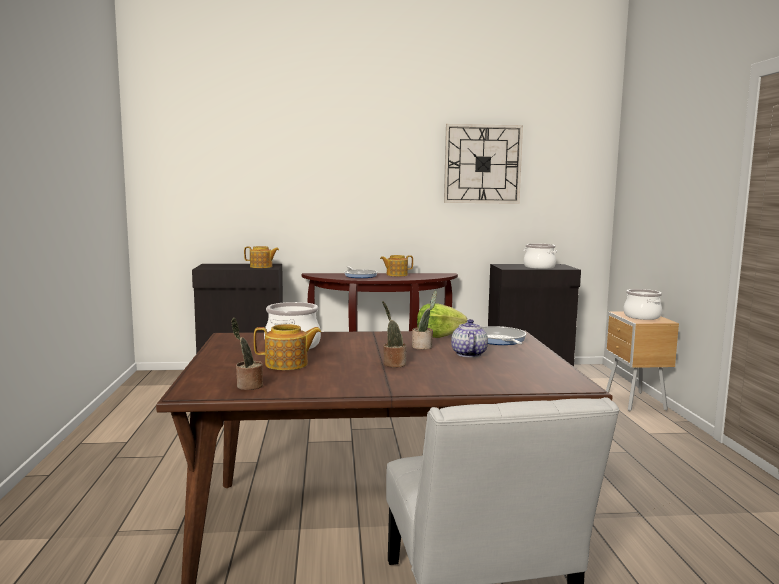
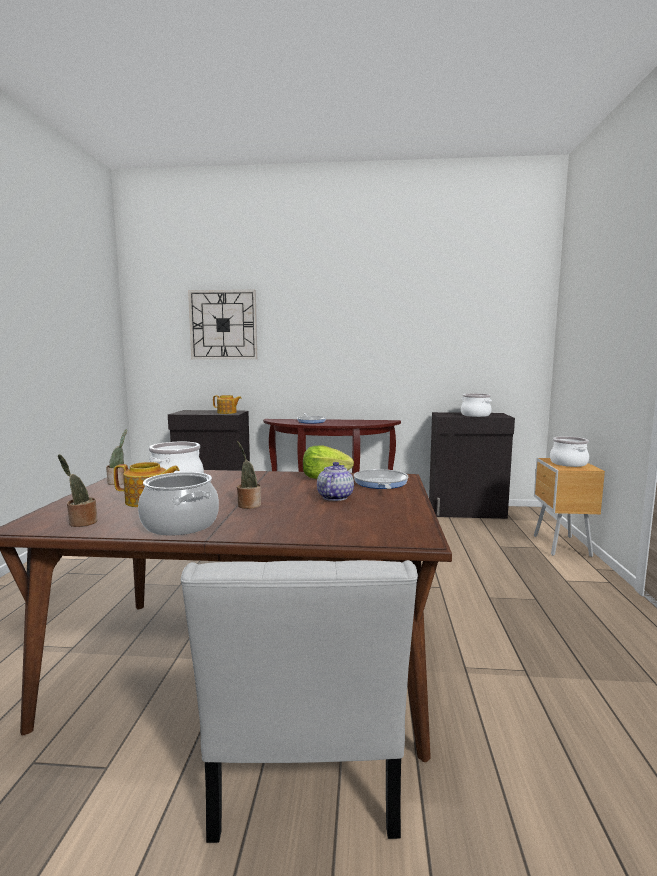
camera: 10 degrees right, 0 degrees up
teapot [380,255,413,276] -> none
potted plant [412,291,437,350] -> potted plant moved to [106,429,128,485]
wall clock [444,124,523,204] -> wall clock moved to [188,290,257,359]
none -> cooking pot [138,472,219,535]

